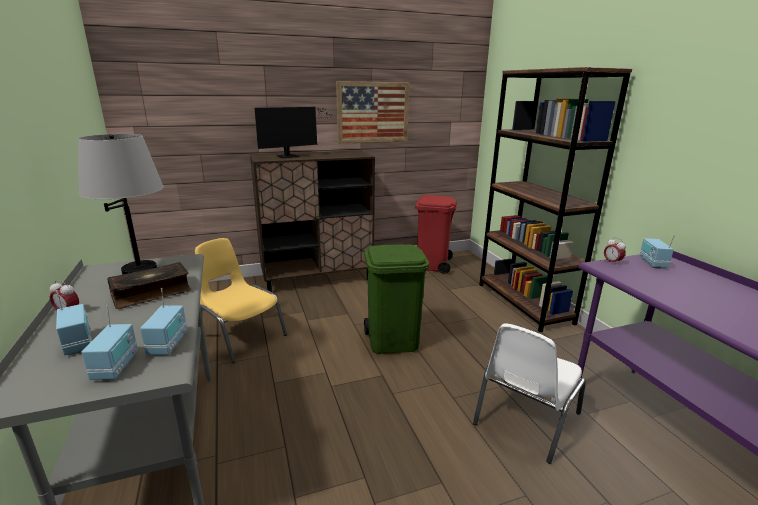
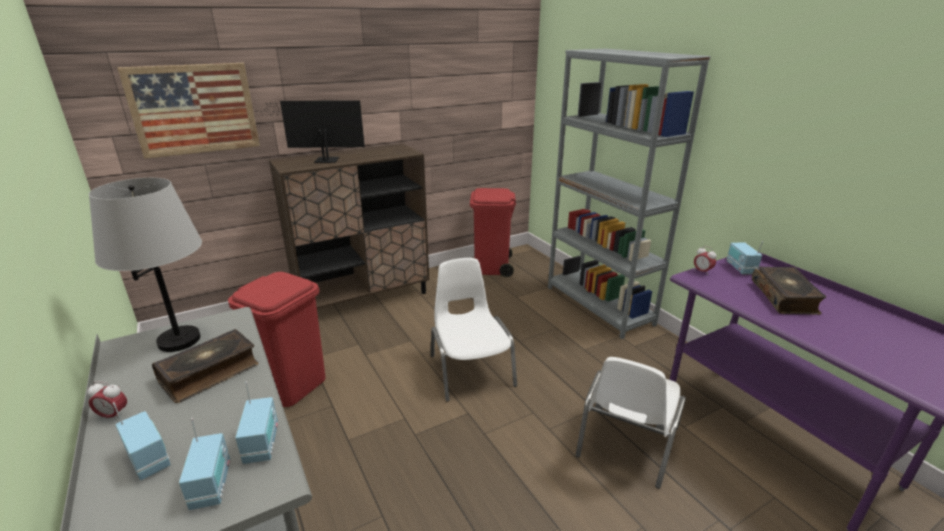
camera: 10 degrees left, 5 degrees up
yellow chair [195,238,287,363] -> red trash can [228,272,326,407]
monitor [255,107,326,158] -> monitor turned 135 degrees counterclockwise [260,100,365,163]
picture [336,81,410,144] -> picture moved to [117,63,260,159]
green trash can [364,244,429,354] -> white chair [431,258,517,402]
brown bookcase [479,67,632,332] -> grey bookcase [548,49,711,339]
none -> book [752,267,826,315]

